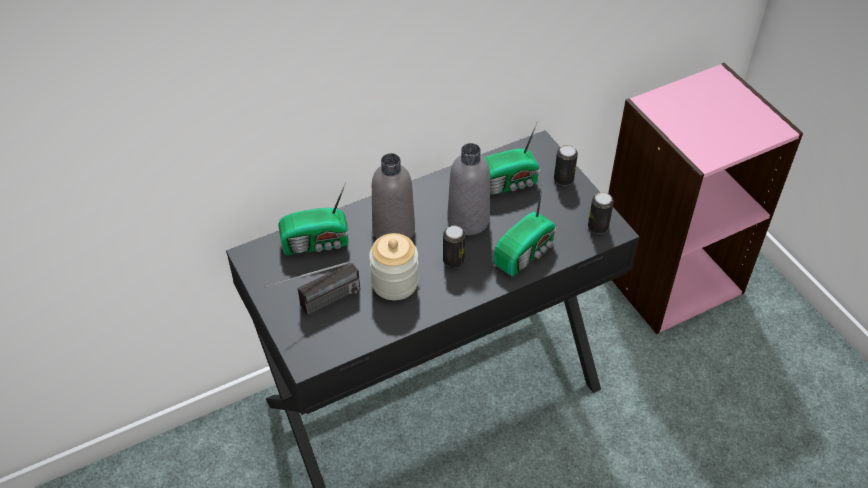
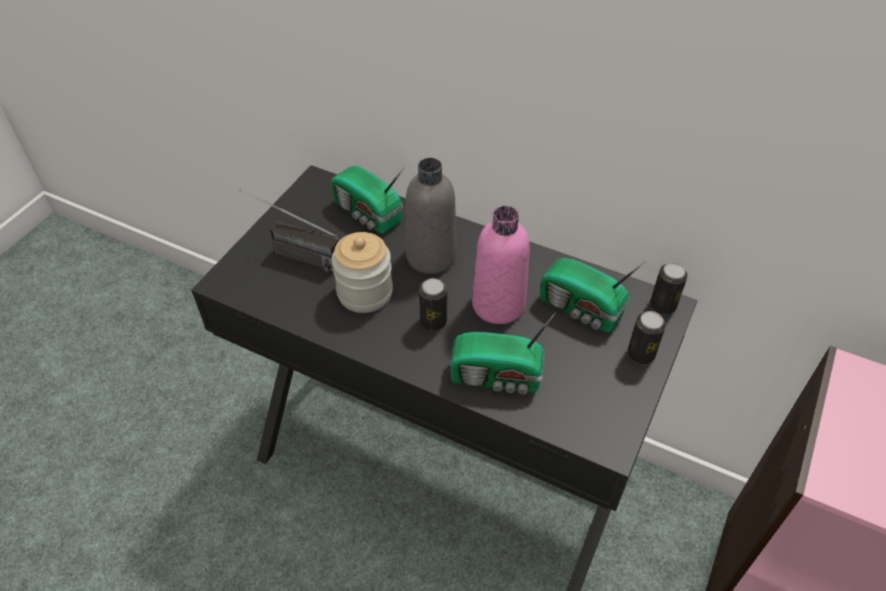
camera: 55 degrees right, 0 degrees up
grey bottle [447,143,490,235] -> pink bottle [472,206,530,324]
can [588,192,614,234] -> can moved to [650,263,688,315]

